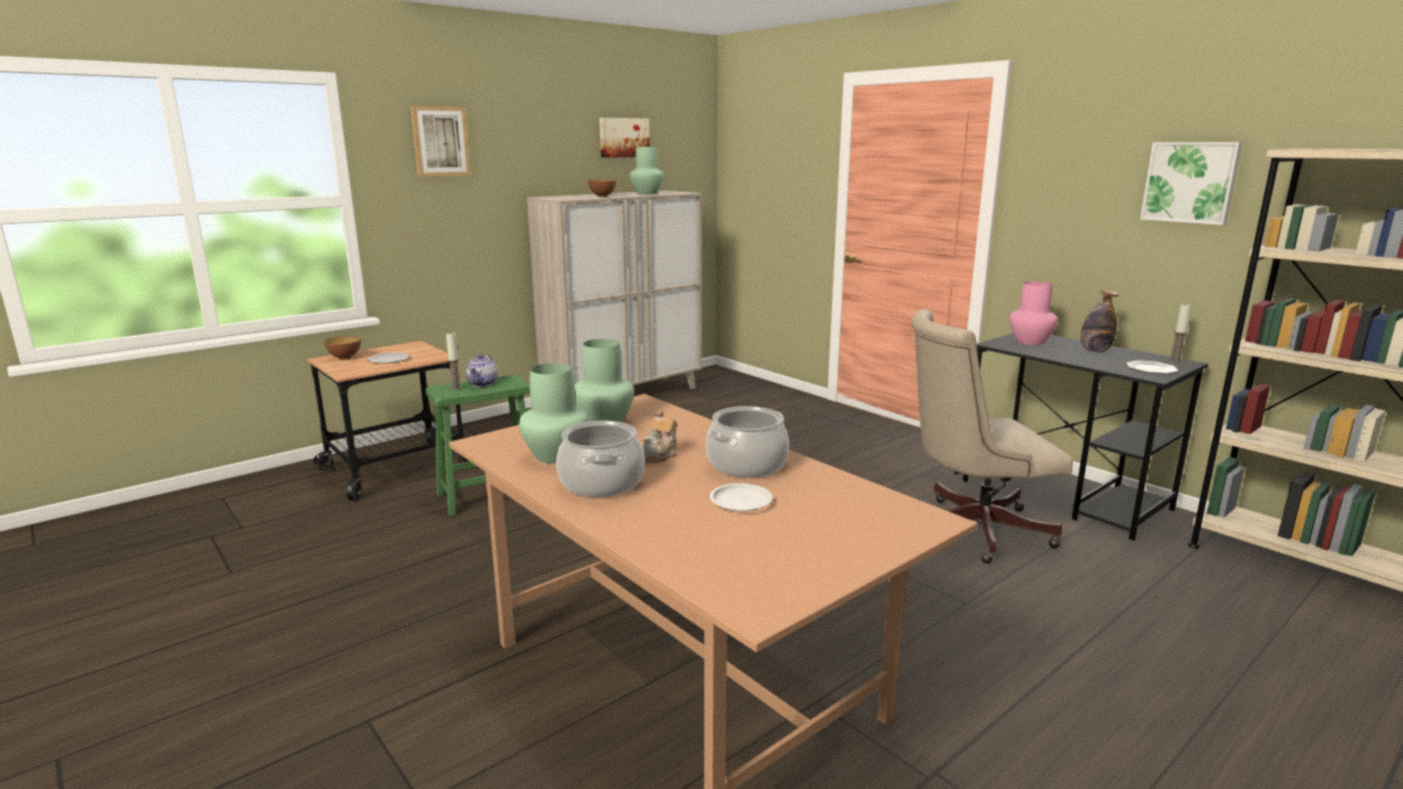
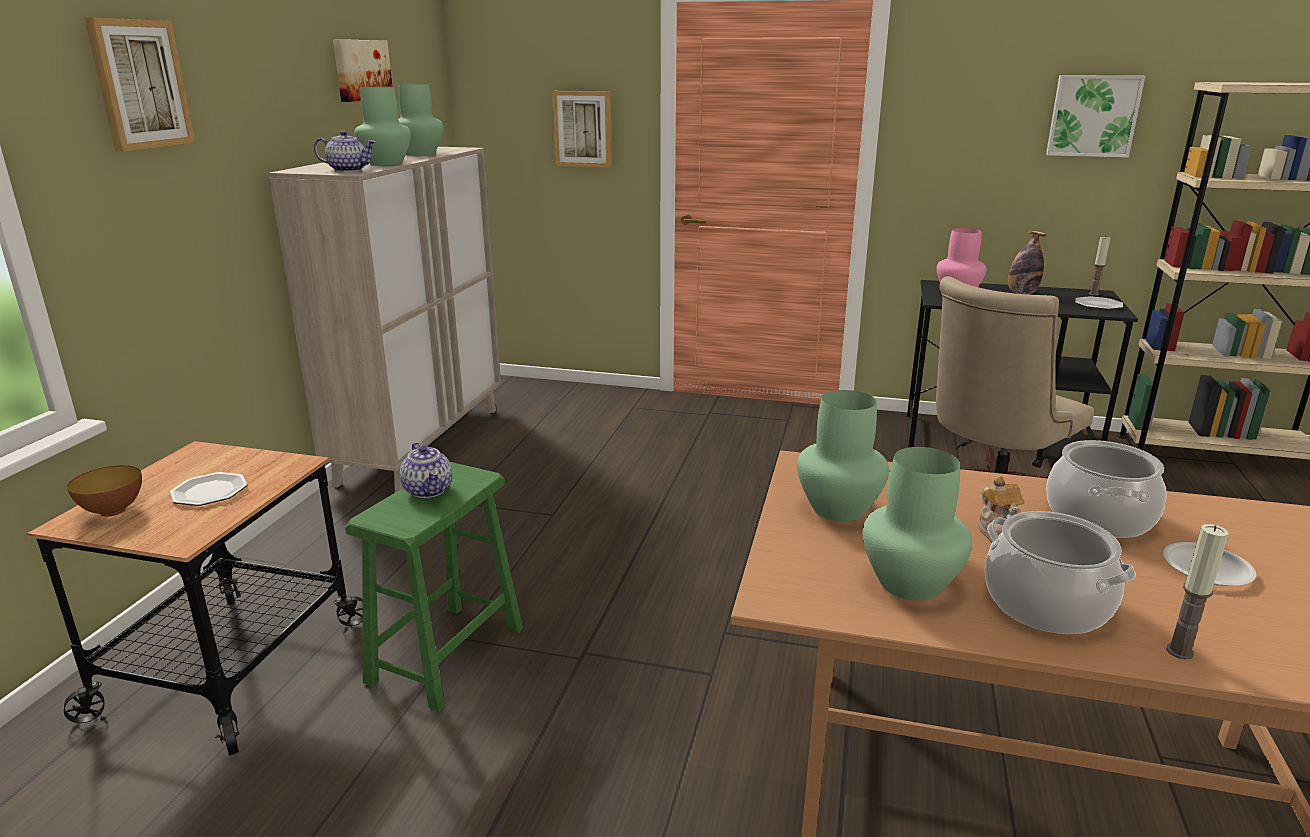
camera: 35 degrees left, 5 degrees up
candle [446,332,461,390] -> candle moved to [1166,524,1229,660]
bowl [588,180,616,197] -> green vase [354,87,411,165]
none -> teapot [314,131,376,172]
none -> picture [552,91,612,168]

